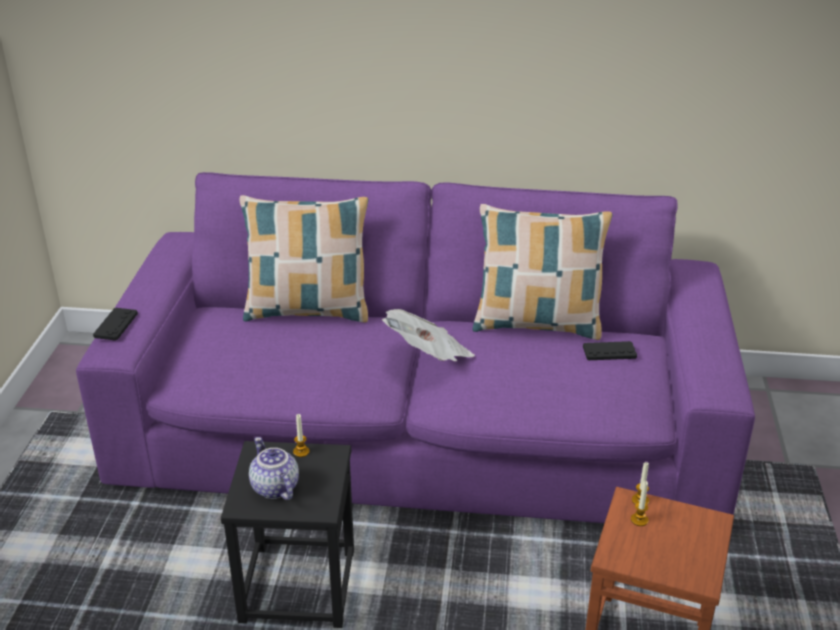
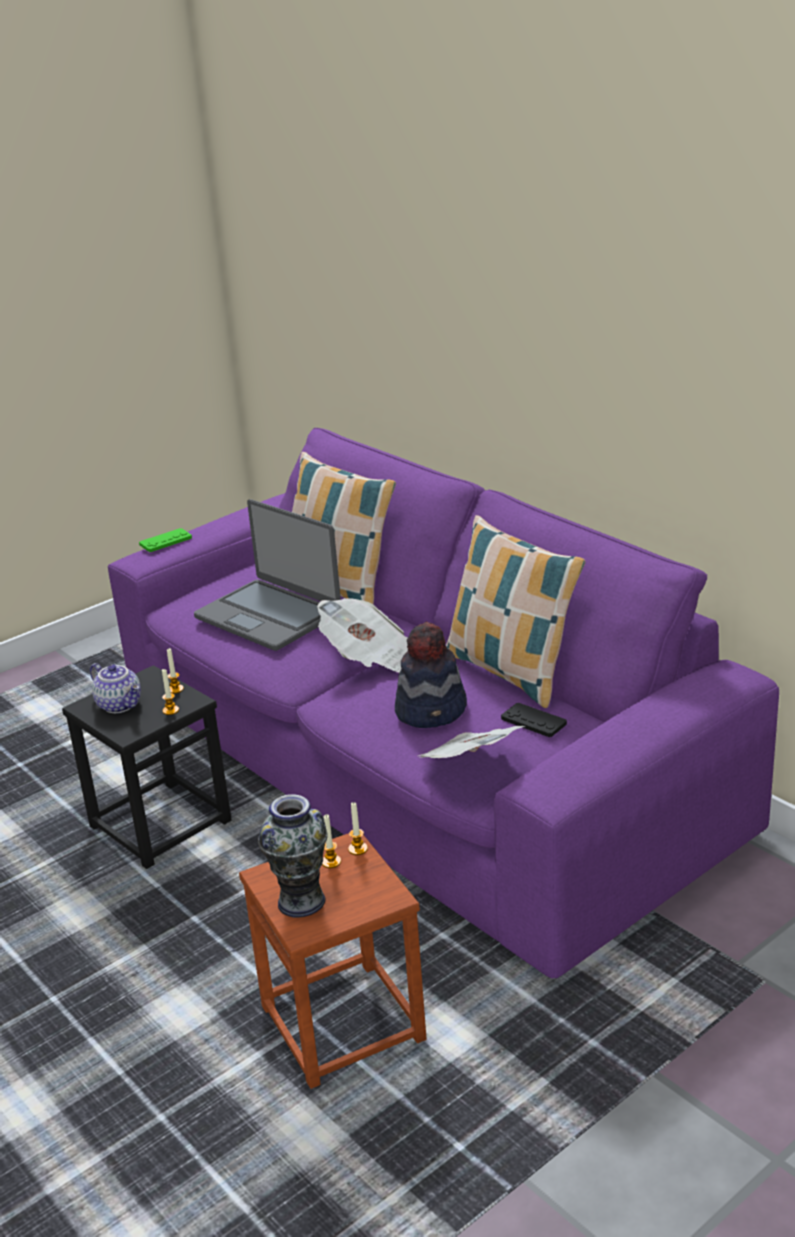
camera: 45 degrees right, 5 degrees down
black game controller [93,308,138,341] -> green game controller [139,528,192,552]
teapot [249,437,299,500] -> teapot turned 120 degrees clockwise [90,663,141,713]
none -> candle [162,669,179,715]
none -> laptop [194,499,341,651]
none -> vase [258,794,328,918]
none -> hat [395,622,467,728]
none -> newspaper [418,726,525,758]

